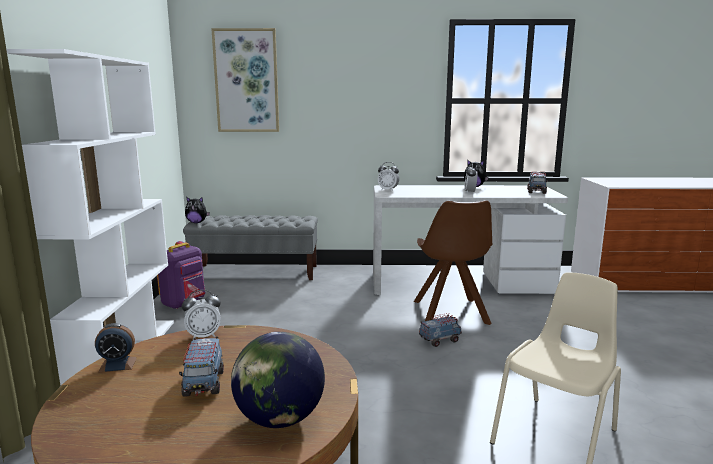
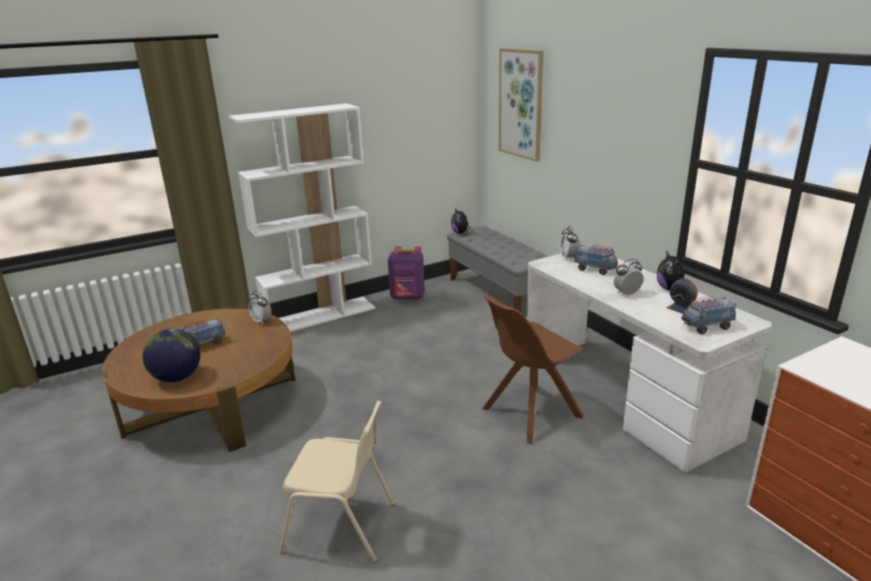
camera: 60 degrees right, 10 degrees up
alarm clock [95,323,137,373] -> alarm clock moved to [666,278,698,314]
toy truck [419,313,462,347] -> toy truck moved to [574,244,618,275]

